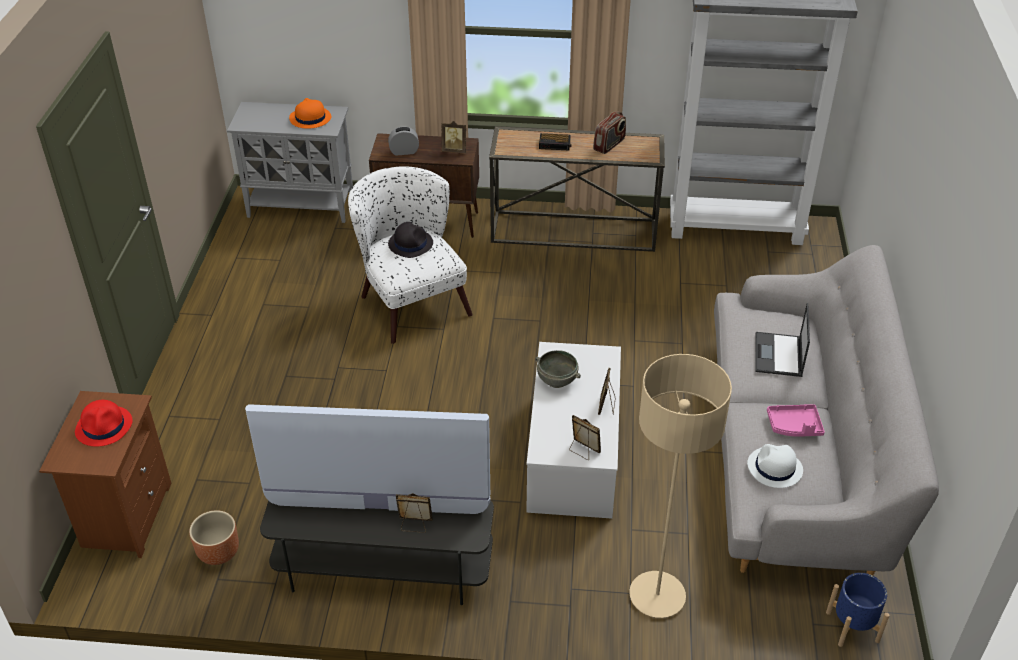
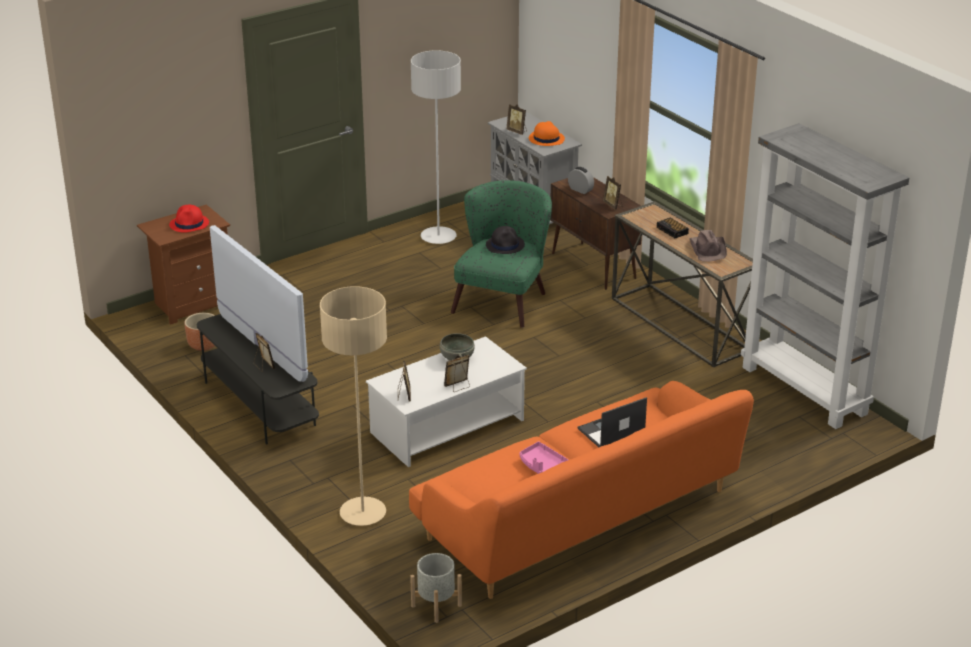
camera: 50 degrees right, 10 degrees down
white armchair [348,166,473,344] -> green armchair [451,180,552,328]
radio [593,111,626,154] -> brown hat [689,230,727,262]
grey sofa [714,245,939,576] -> orange sofa [409,381,754,599]
white hat [747,444,803,488] -> none
blue planter [826,573,890,647] -> grey planter [410,553,462,623]
none -> grey floor lamp [411,50,461,244]
none -> picture frame [506,104,527,135]

